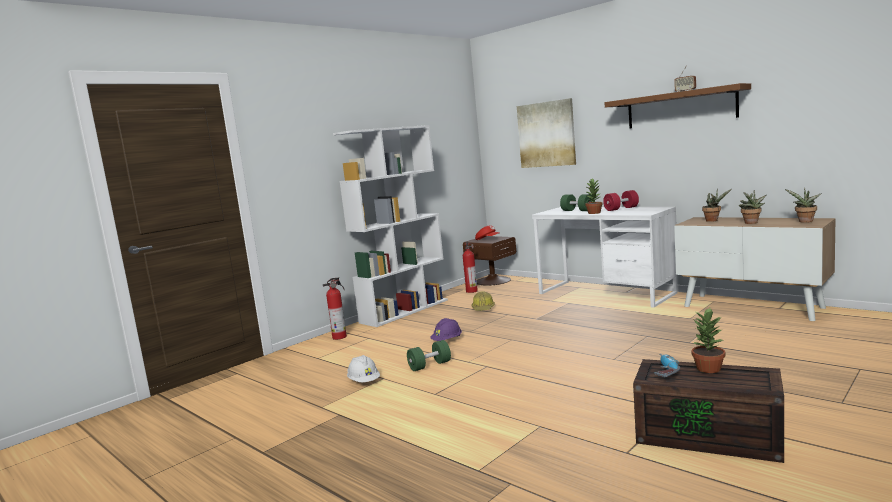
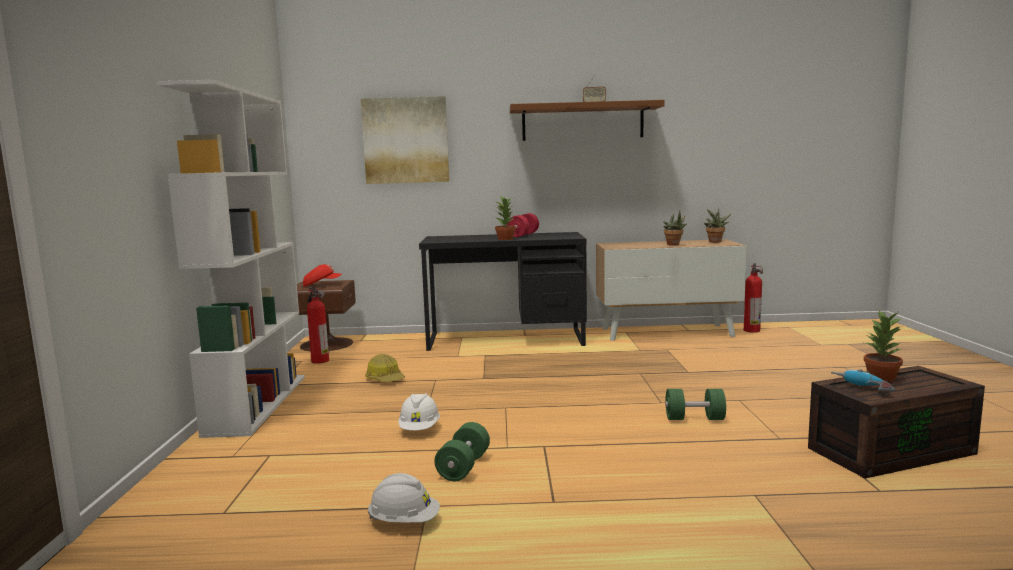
camera: 45 degrees left, 0 degrees up
fire extinguisher [323,277,347,340] -> fire extinguisher moved to [744,263,763,333]
purple hard hat [430,318,462,341] -> white hard hat [398,393,440,431]
white desk [532,207,678,308] -> black desk [419,232,587,351]
green dumbbell [560,194,592,211] -> green dumbbell moved to [665,389,726,420]
potted plant [702,188,731,222] -> none

